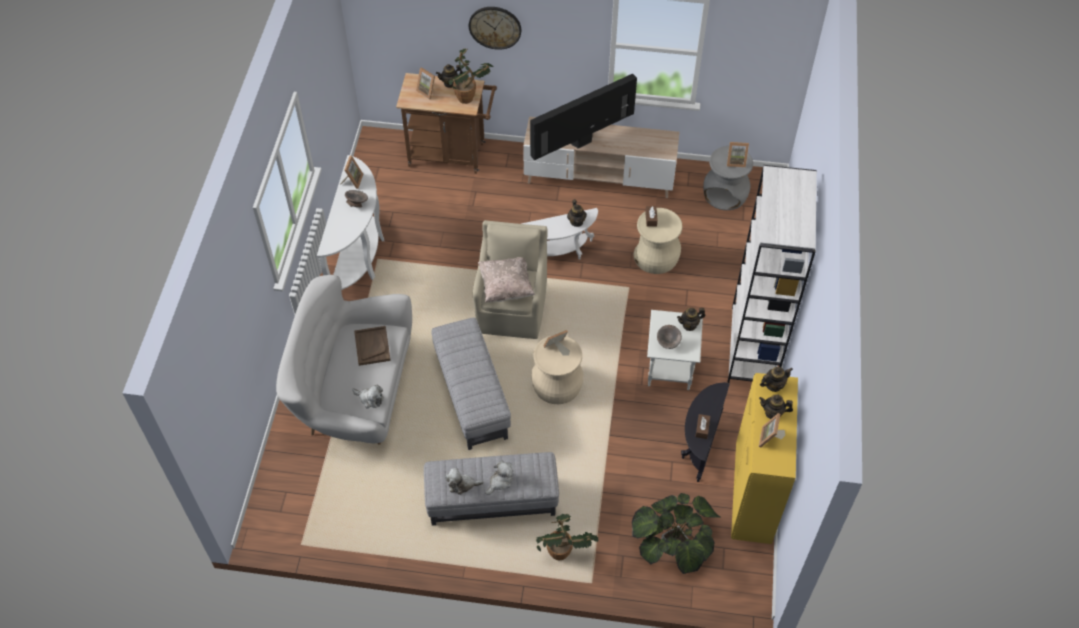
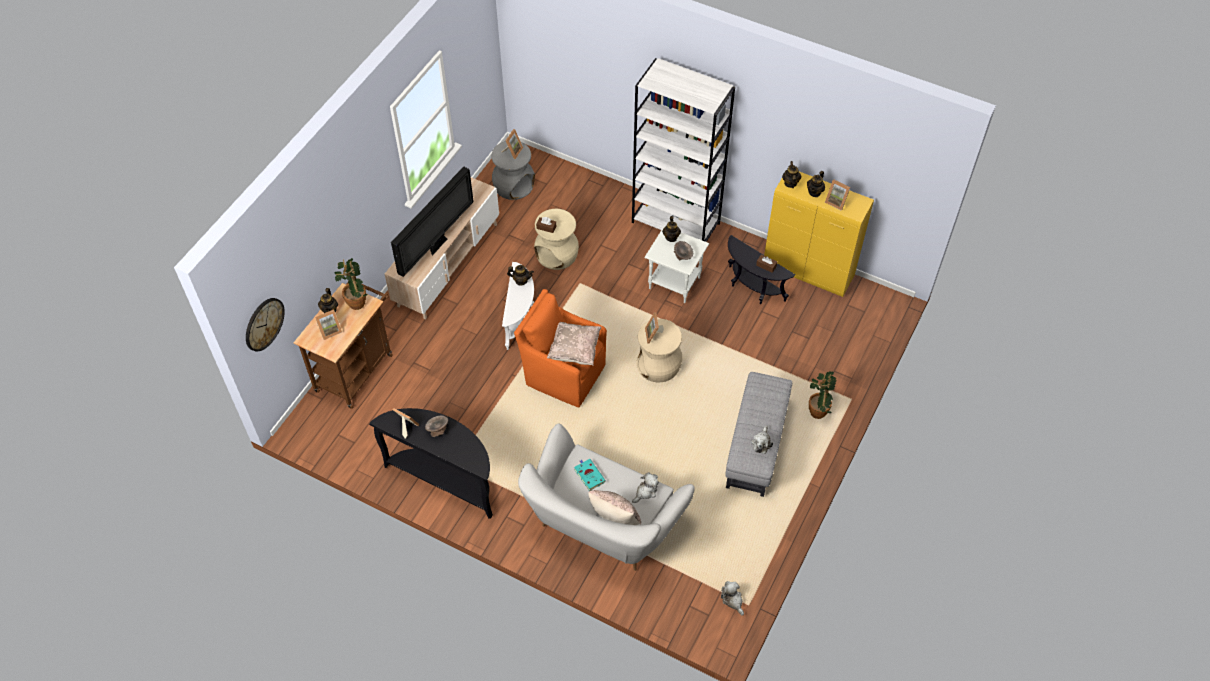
camera: 70 degrees left, 0 degrees up
white console table [317,155,384,290] -> black console table [369,408,493,519]
brown tray [354,326,391,366] -> turquoise book [574,459,606,491]
grey ottoman [431,317,511,450] -> none
wall clock [469,7,521,50] -> wall clock moved to [246,298,285,352]
beige armchair [473,220,548,339] -> orange armchair [514,289,607,407]
plush toy [485,461,513,495] -> plush toy moved to [721,581,744,616]
television [530,74,637,160] -> television turned 135 degrees counterclockwise [391,167,474,277]
potted plant [632,493,722,574] -> none
none -> beige pillow [588,490,641,525]

